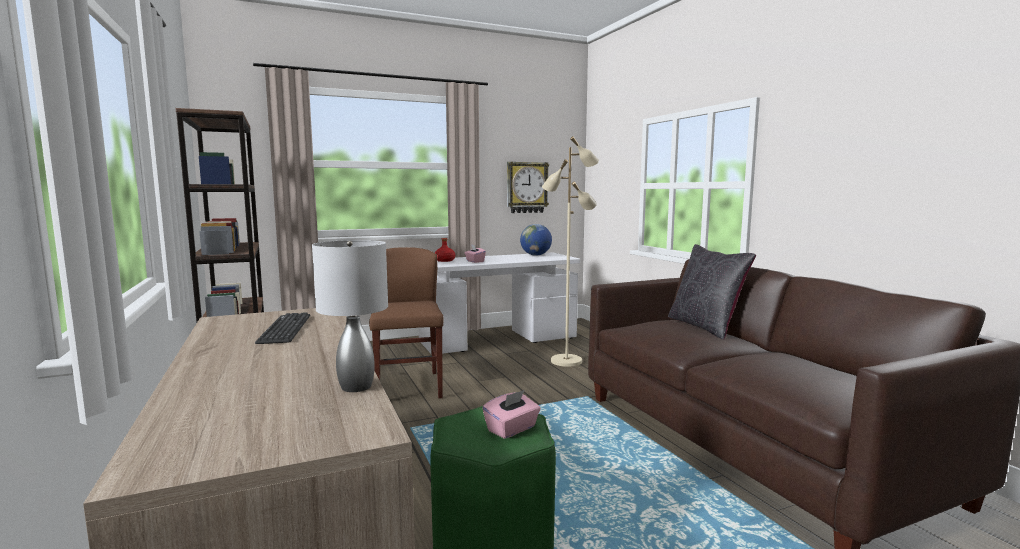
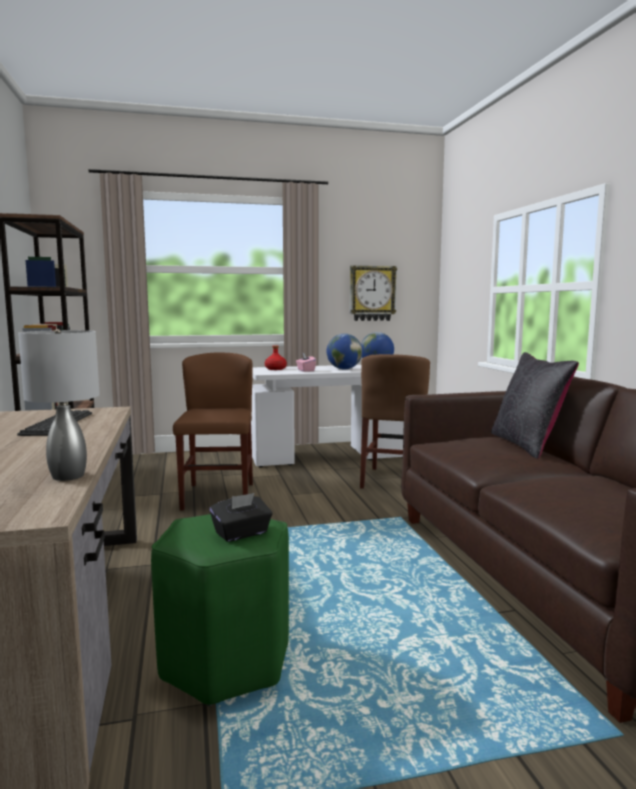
camera: 10 degrees right, 0 degrees up
pink tissue box [483,390,541,439] -> black tissue box [210,493,272,542]
beige floor lamp [542,136,599,367] -> brown chair [360,354,430,489]
none -> globe [326,334,362,369]

